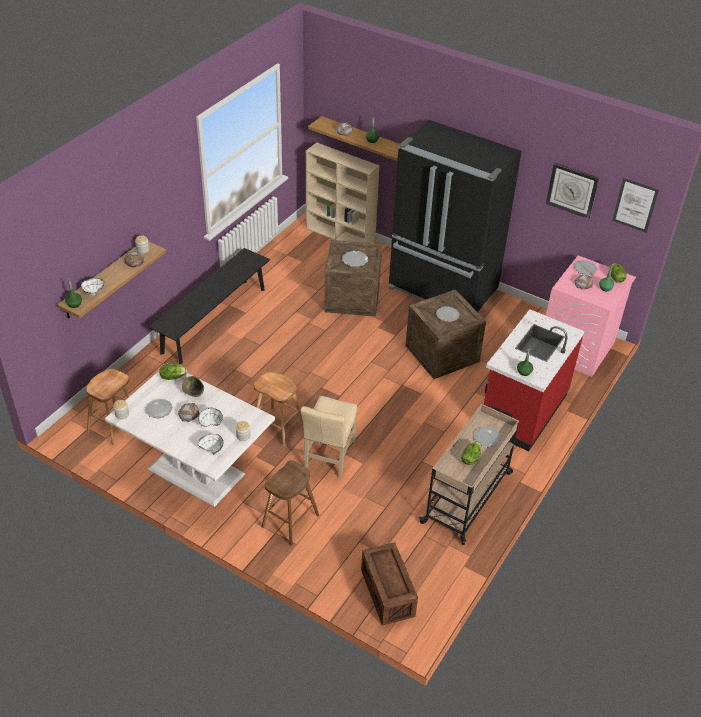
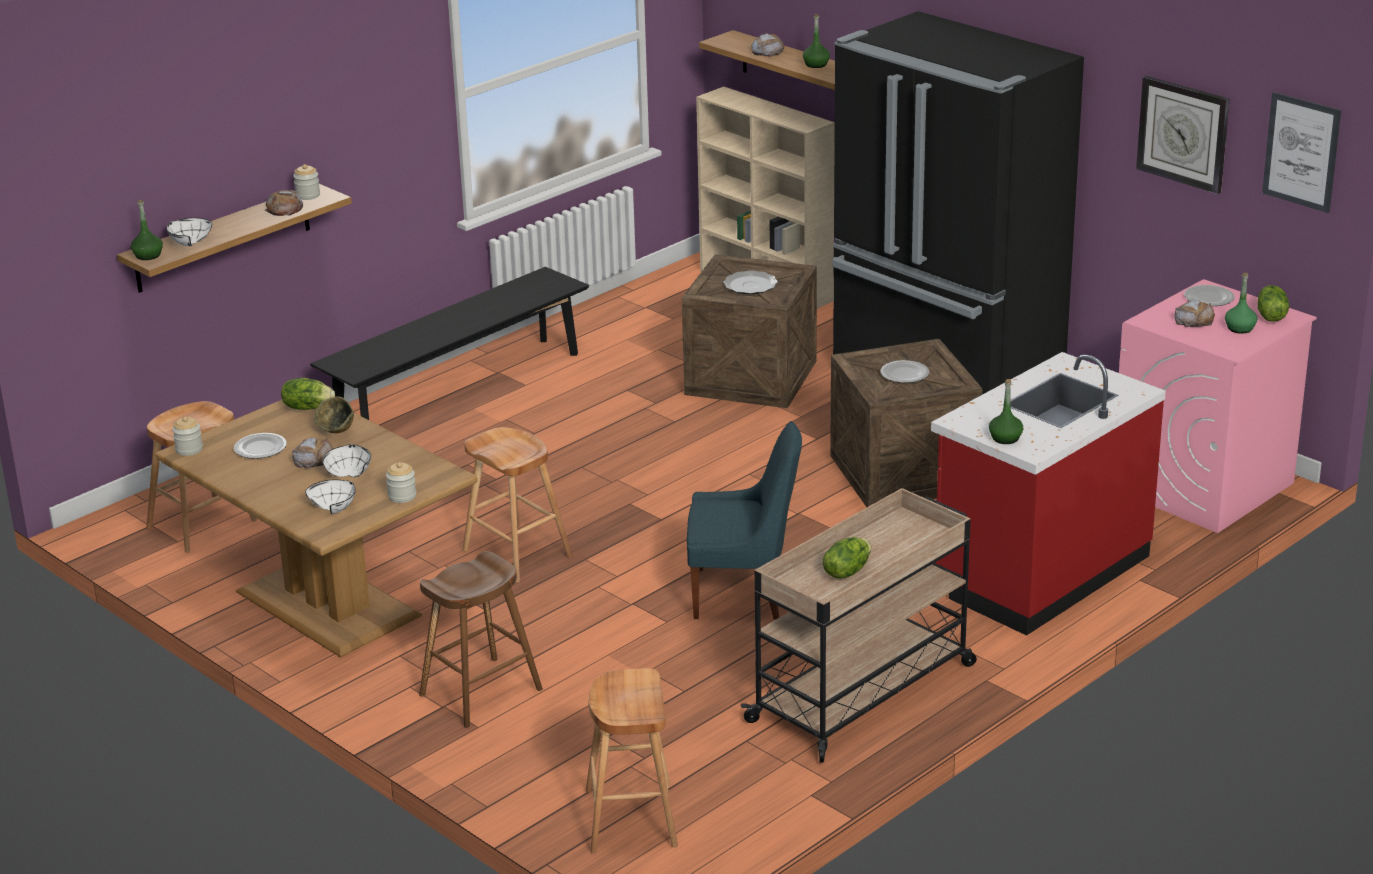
camera: 15 degrees right, 15 degrees down
white dining table [105,363,275,507] -> brown dining table [155,400,477,657]
beige chair [301,396,357,477] -> none
crate [361,542,418,626] -> brown stool [586,668,678,854]
plate [474,427,501,447] -> none
none -> blue chair [687,421,802,620]

